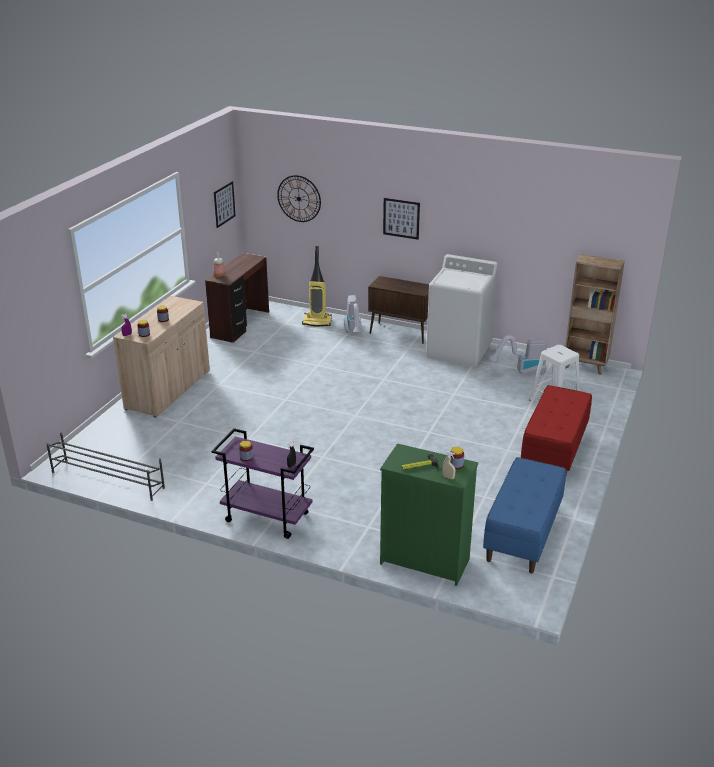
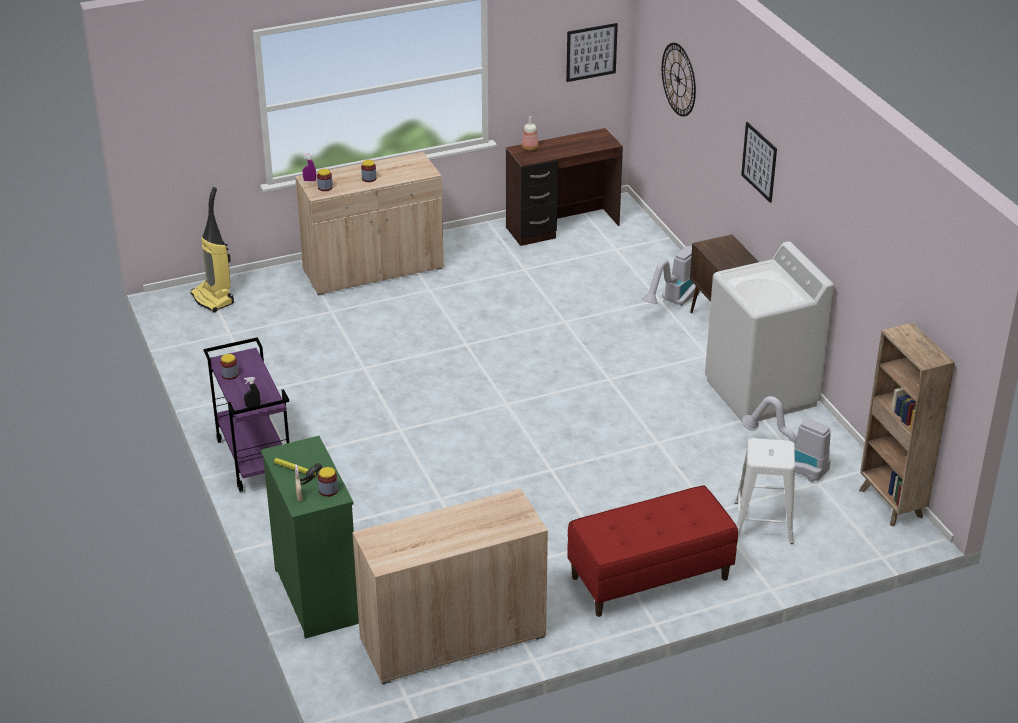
camera: 45 degrees right, 5 degrees up
grey shoe rack [46,432,165,501] -> none
vacuum cleaner [302,246,332,327] -> vacuum cleaner moved to [190,187,234,312]
blue bench [483,457,566,573] -> beige cabinet [353,488,548,685]

